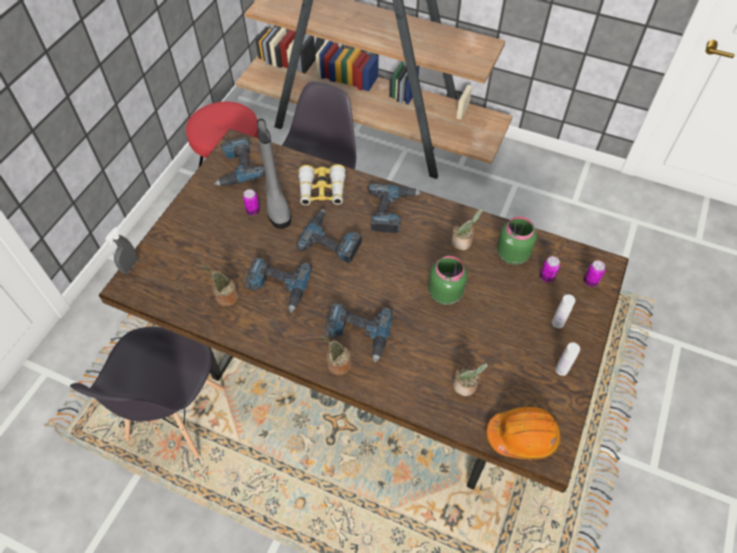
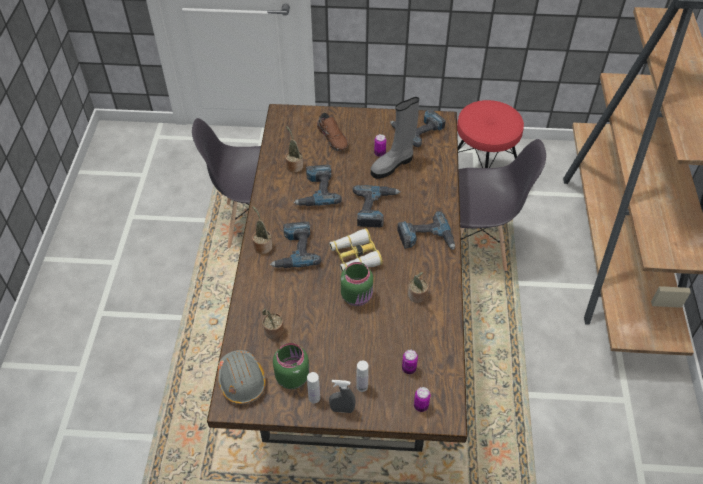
camera: 70 degrees right, 5 degrees down
grey spray bottle [105,227,138,274] -> grey spray bottle moved to [329,380,356,413]
binoculars [299,164,346,205] -> binoculars moved to [329,228,383,272]
orange hard hat [486,407,561,460] -> grey hard hat [218,350,266,405]
green jar [497,216,537,265] -> green jar moved to [273,343,309,389]
none -> brown shoe [317,113,348,151]

